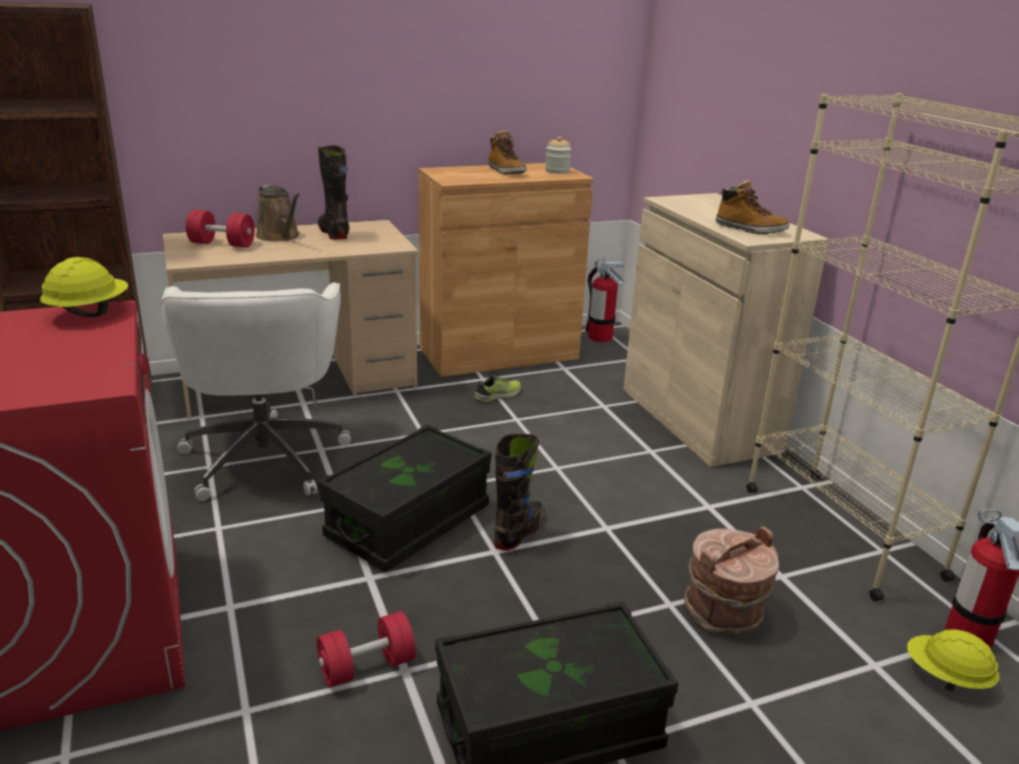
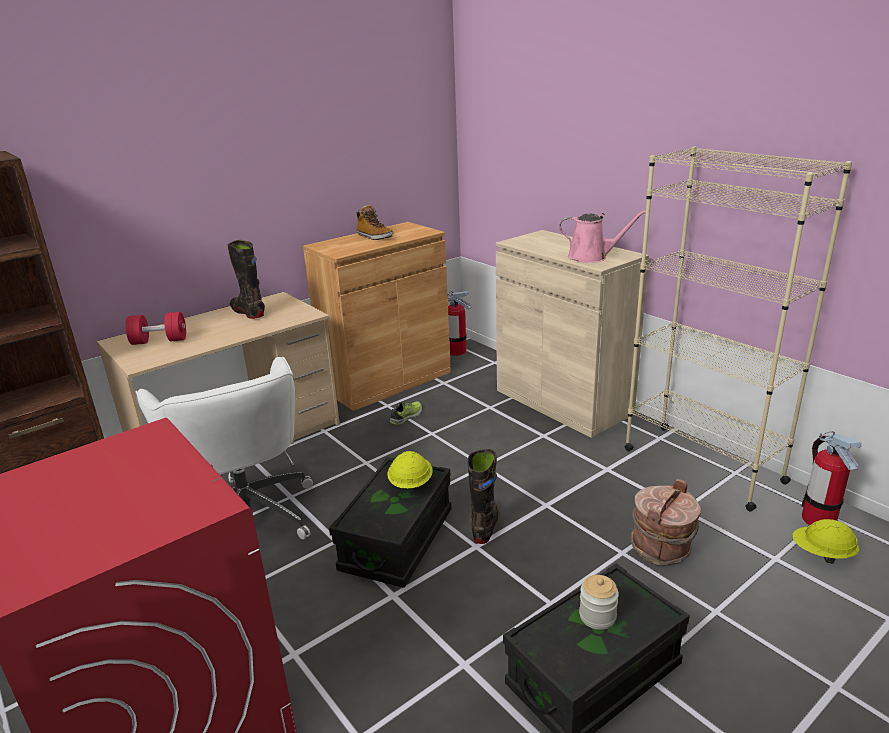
camera: 15 degrees left, 0 degrees up
yellow hard hat [40,257,128,317] -> yellow hard hat moved to [387,451,433,489]
brown watering can [256,185,300,242] -> none
red dumbbell [317,611,416,687] -> none
jar [545,136,571,174] -> jar moved to [579,575,619,630]
boot [716,180,790,234] -> pink watering can [559,210,646,263]

